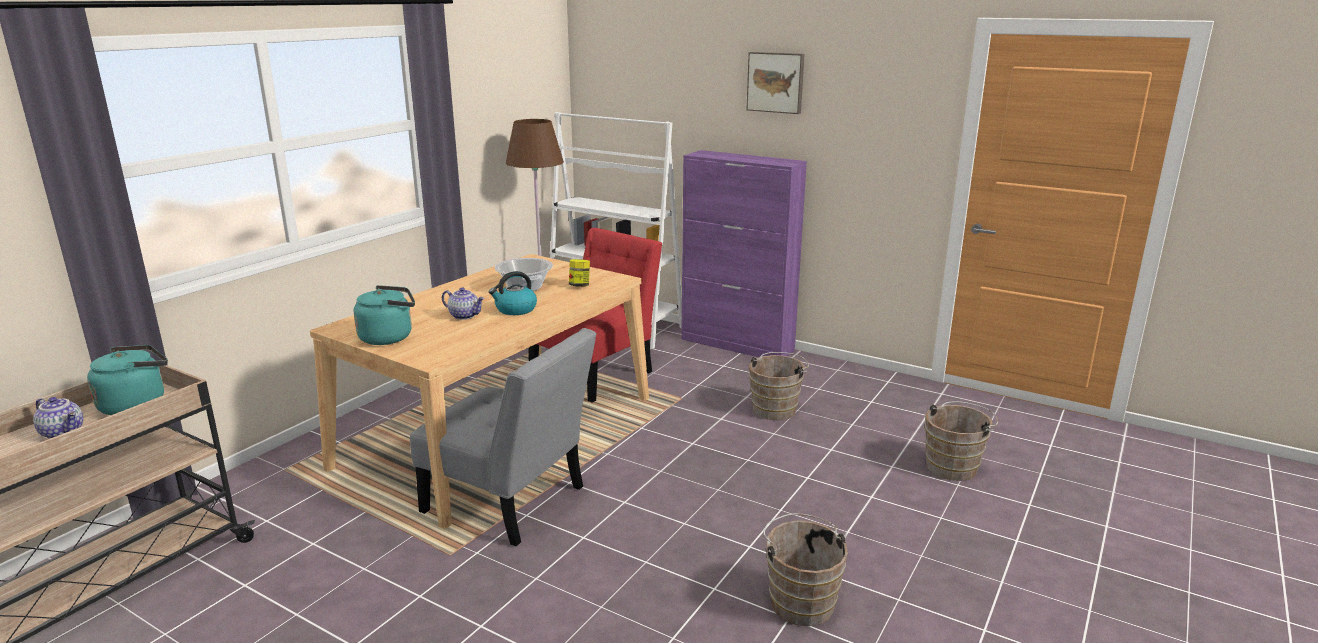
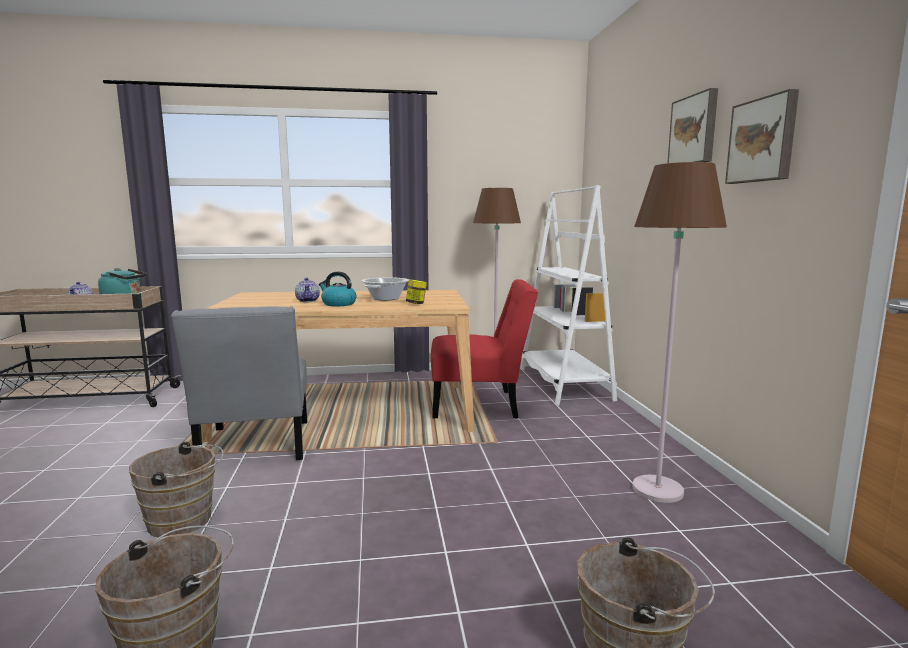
camera: 50 degrees right, 10 degrees down
turquoise kettle [354,285,415,345] -> none
purple cabinet [681,150,807,357] -> none
brown bucket [749,352,809,420] -> brown bucket moved to [129,442,224,537]
none -> brown floor lamp [633,162,727,503]
none -> picture [725,89,799,184]

